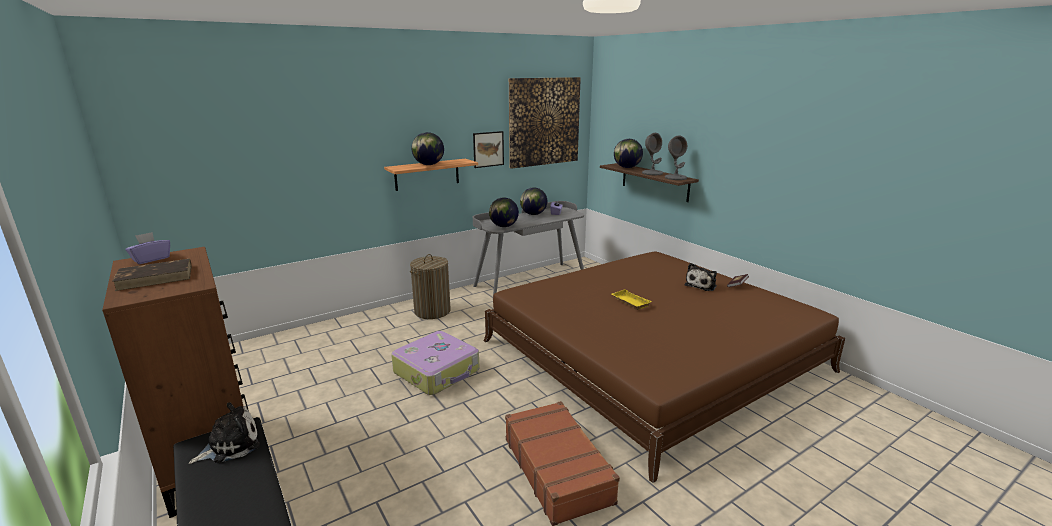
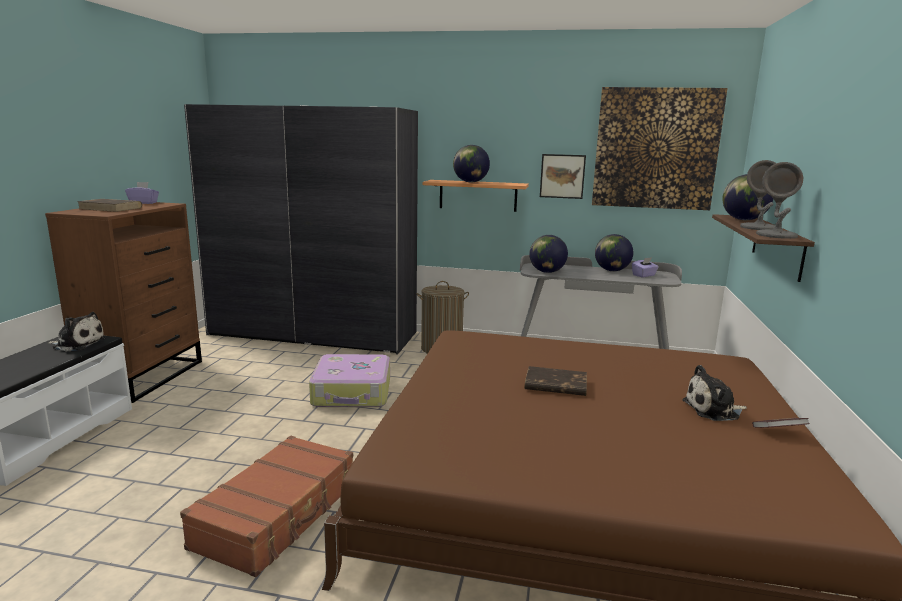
camera: 45 degrees right, 5 degrees down
yellow tray [611,289,651,310] -> brown book [525,366,587,396]
none -> grey wardrobe [184,104,418,354]

